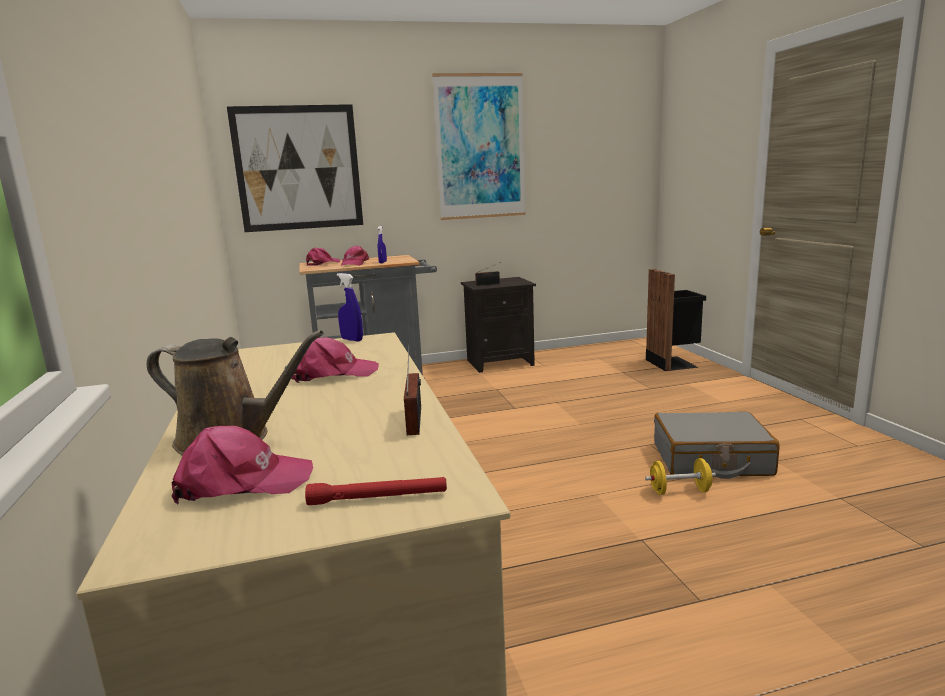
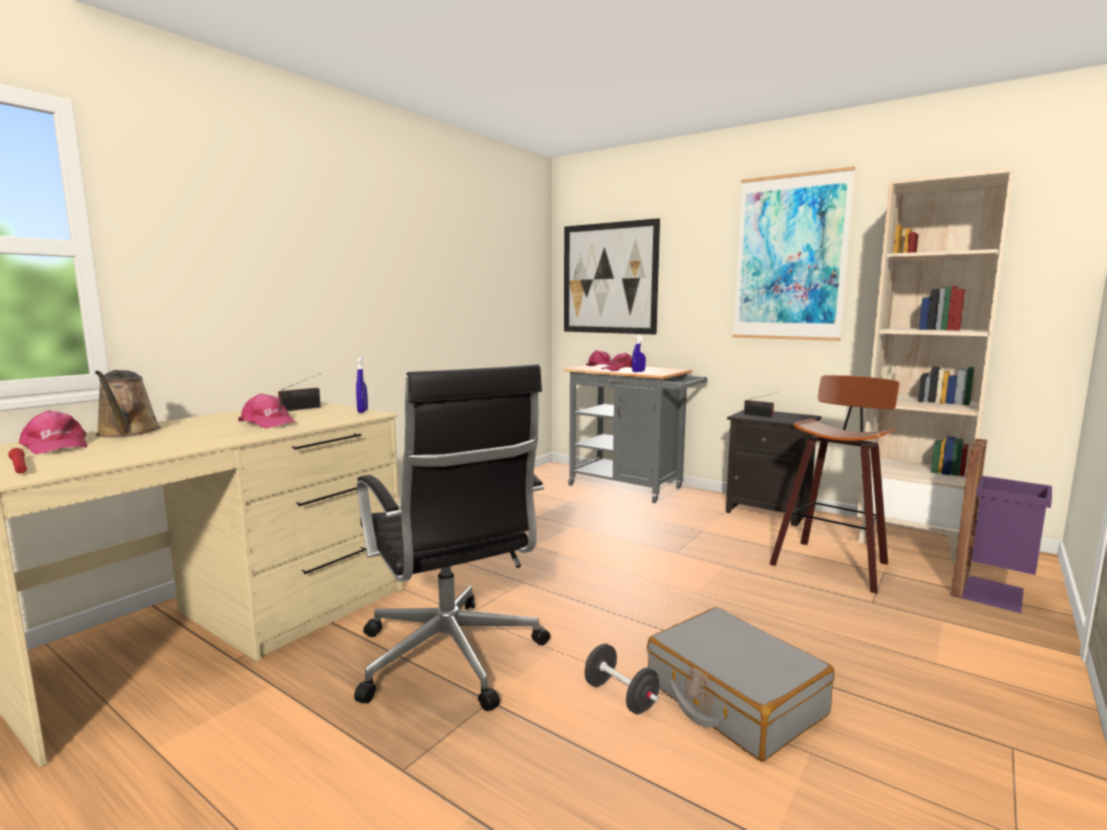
camera: 50 degrees right, 5 degrees down
radio [404,344,421,435] -> radio moved to [278,373,321,411]
yellow dumbbell [645,458,716,495] -> black dumbbell [584,643,659,714]
black trash can [646,269,706,371] -> purple trash can [951,438,1052,613]
none -> black office chair [354,365,550,711]
none -> stool [769,375,899,594]
none -> beige bookcase [857,168,1014,563]

